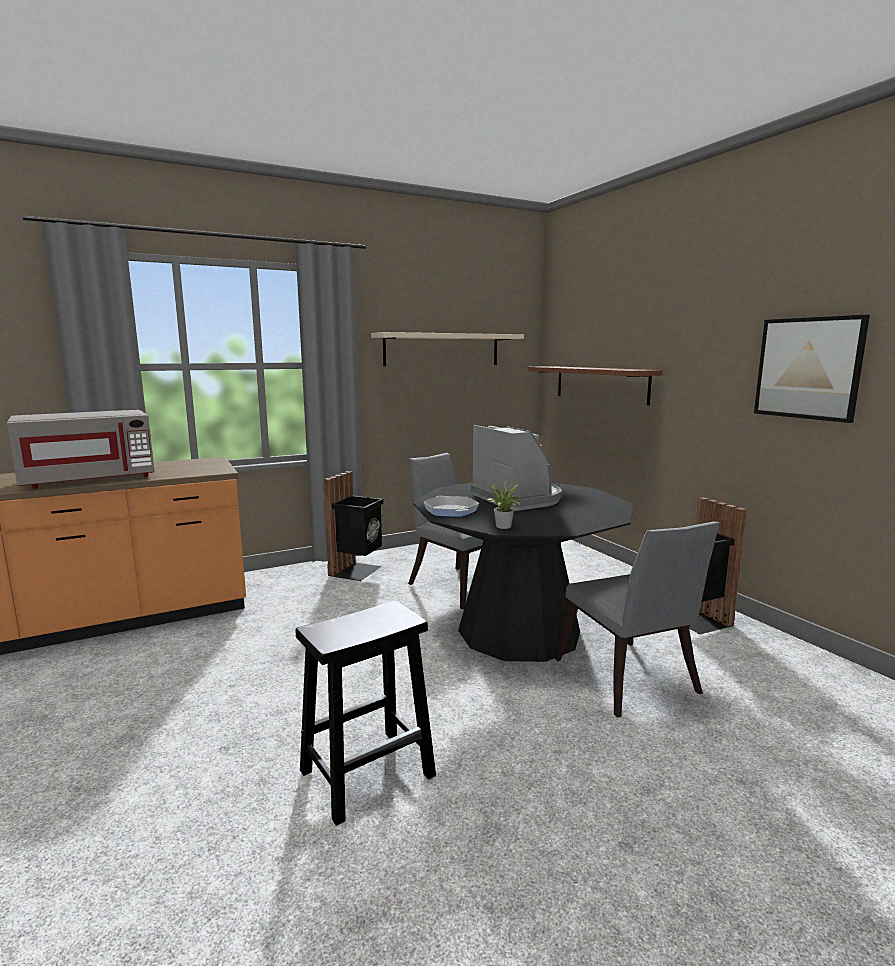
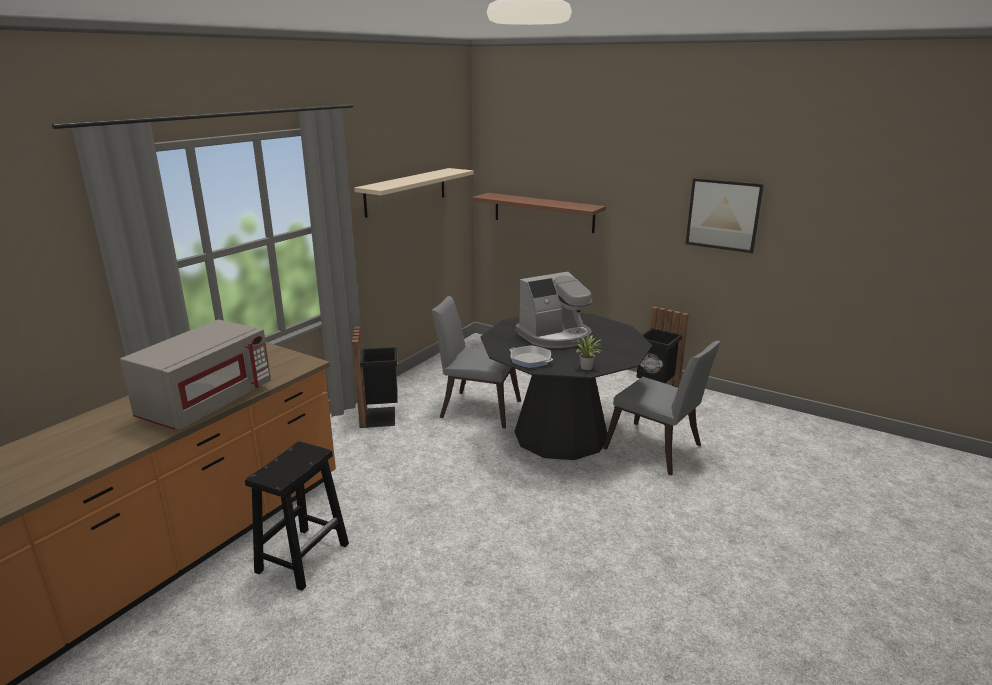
camera: 30 degrees left, 10 degrees up
black stool [296,600,436,826] -> black stool moved to [245,441,349,591]
coffee machine [471,425,562,511] -> coffee machine turned 120 degrees clockwise [516,272,592,348]

